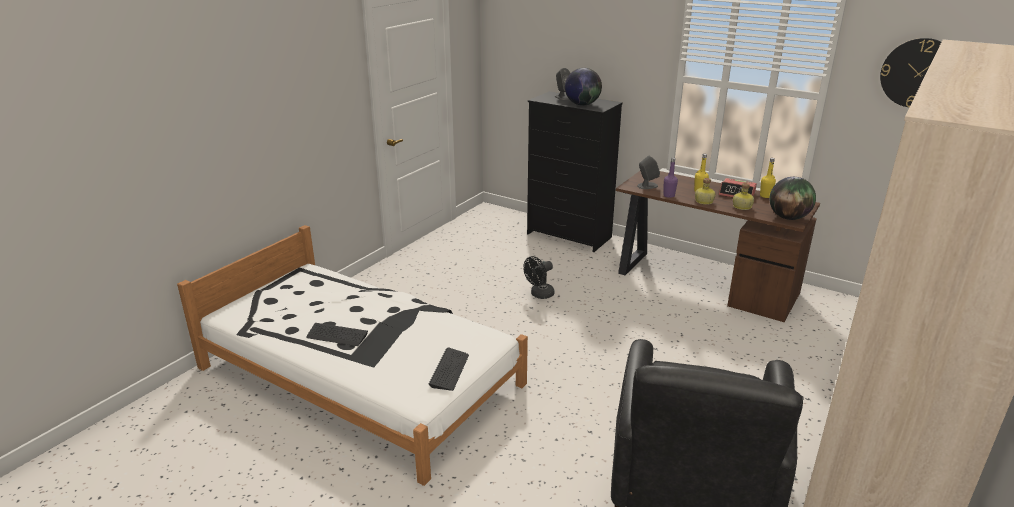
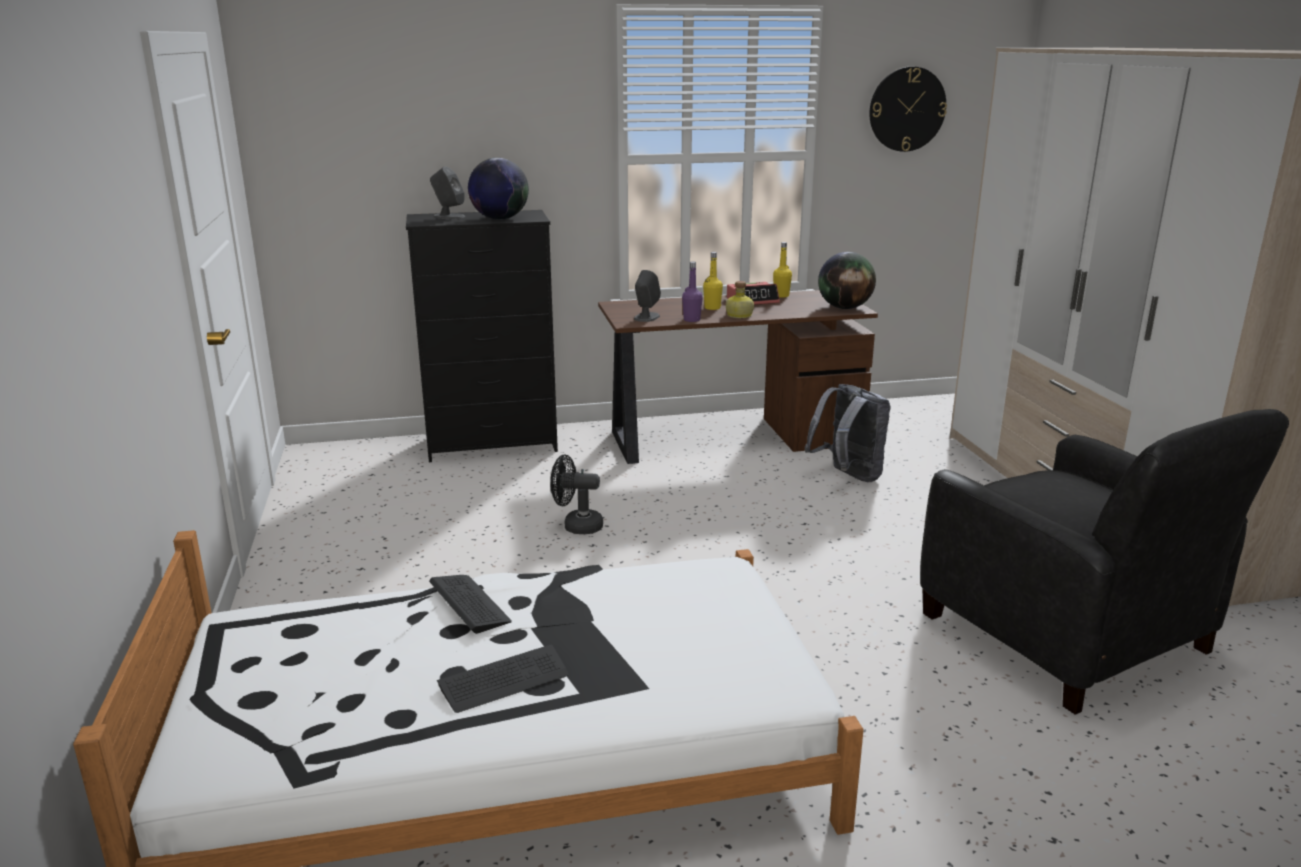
camera: 45 degrees left, 5 degrees down
keyboard [429,348,469,391] -> keyboard moved to [429,575,512,634]
black fan [523,256,555,299] -> black fan turned 90 degrees clockwise [550,455,603,534]
bottle [733,183,754,210] -> none
none -> grey backpack [805,384,891,482]

